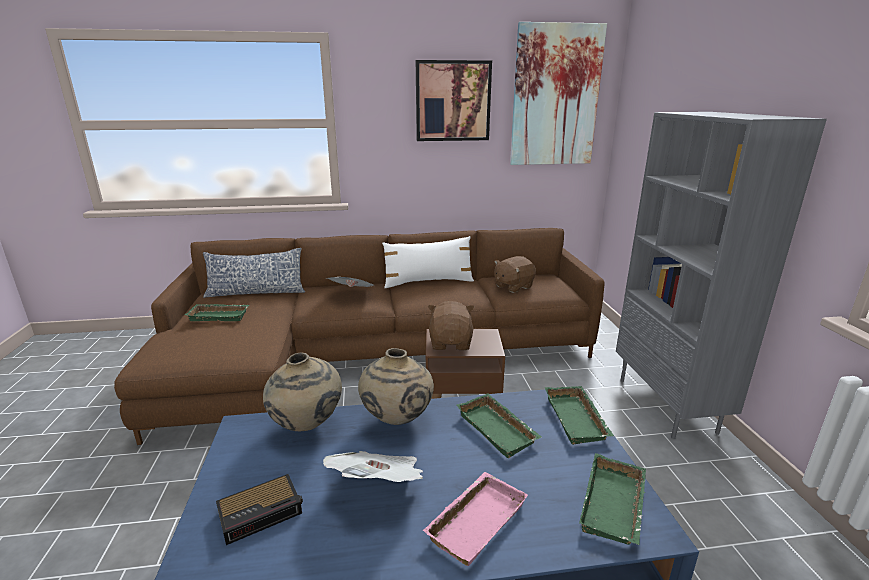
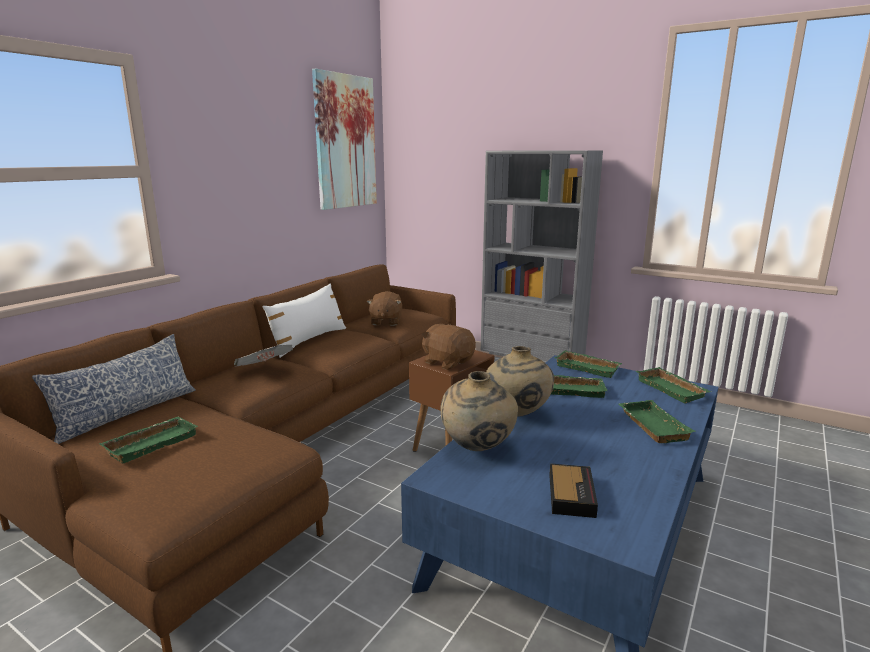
camera: 50 degrees left, 5 degrees down
newspaper [323,451,423,482] -> none
picture [416,60,492,141] -> none
pink tray [422,472,528,566] -> green tray [618,400,695,443]

